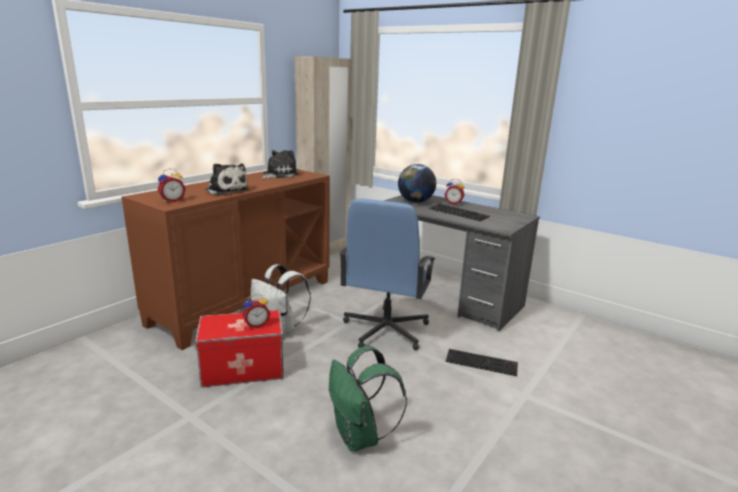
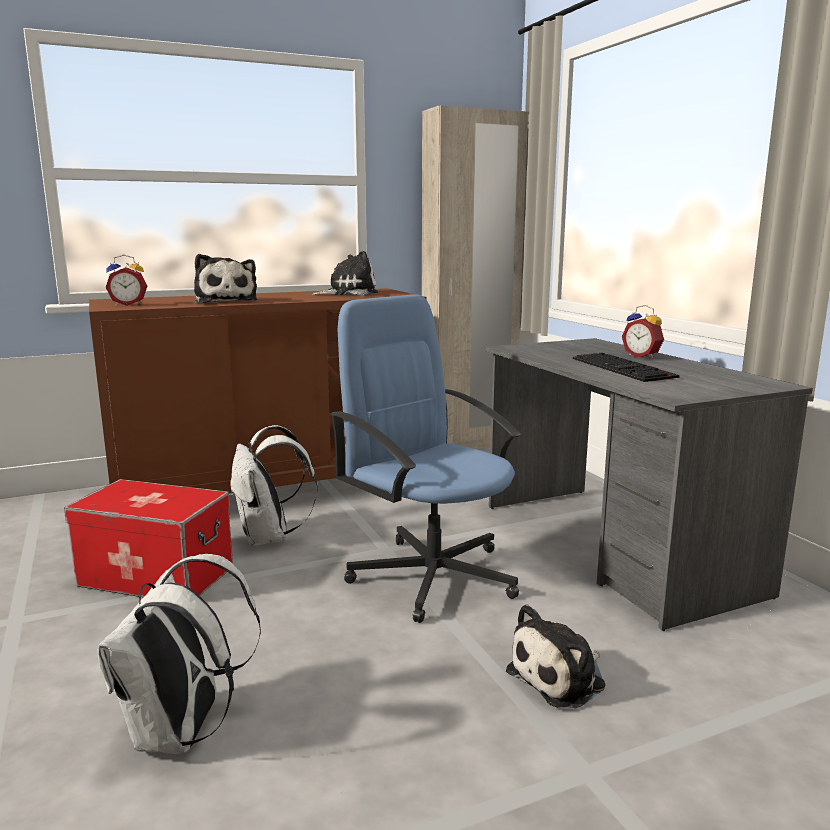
camera: 30 degrees right, 5 degrees down
alarm clock [242,294,270,328] -> none
green backpack [329,346,407,451] -> white backpack [97,554,261,754]
blue office chair [339,198,435,350] -> blue office chair turned 90 degrees clockwise [330,294,521,623]
globe [398,164,436,203] -> none
keyboard [446,349,518,376] -> plush toy [506,604,606,708]

